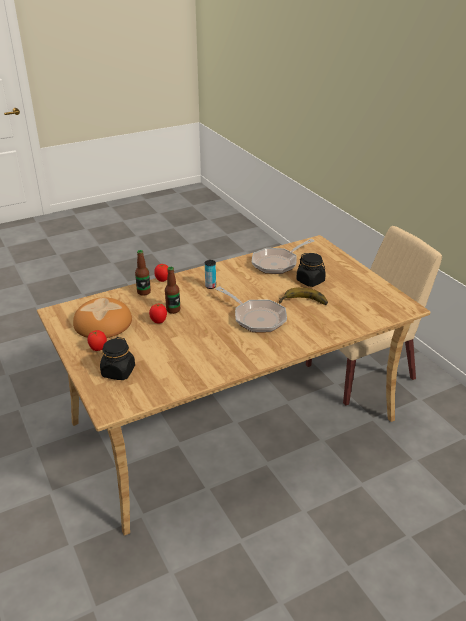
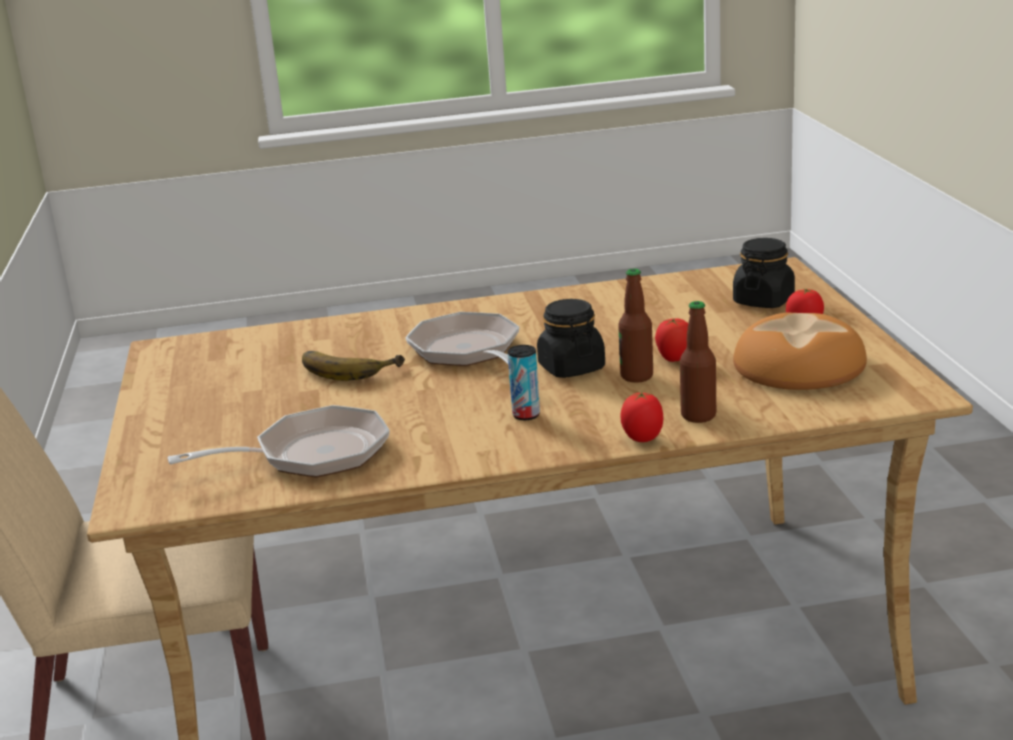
camera: 160 degrees left, 10 degrees down
black jar [296,253,326,287] -> black jar moved to [537,299,605,378]

